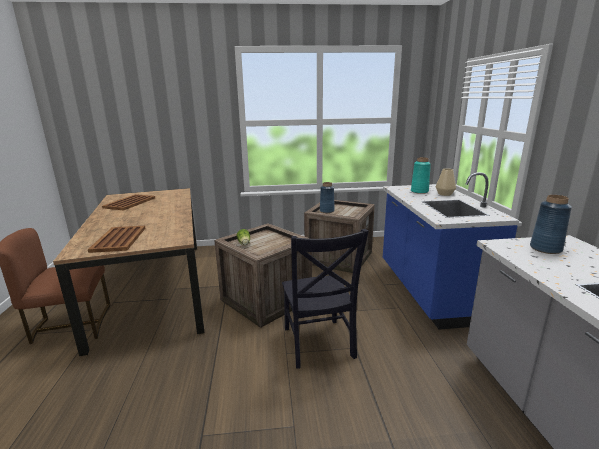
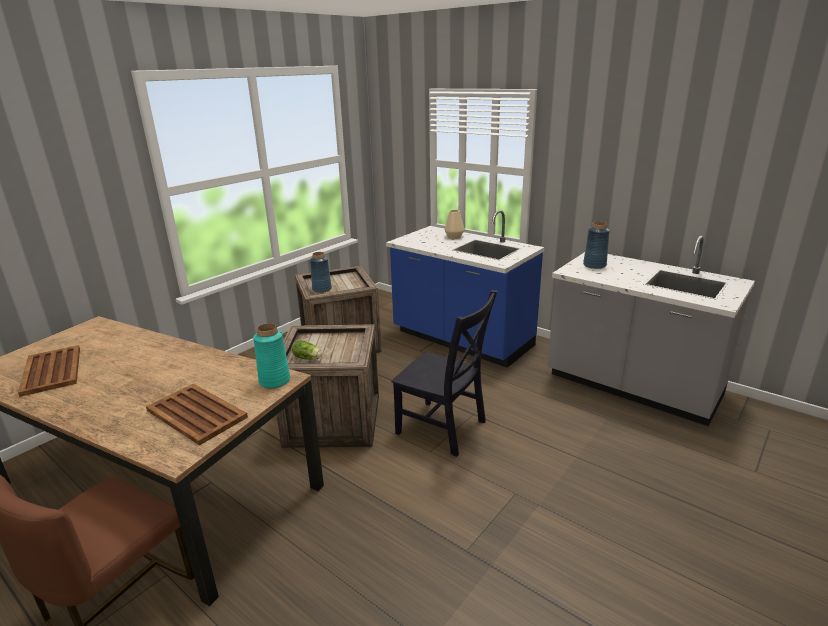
camera: 45 degrees left, 5 degrees up
turquoise vase [411,157,431,194] -> turquoise vase moved to [253,323,290,388]

